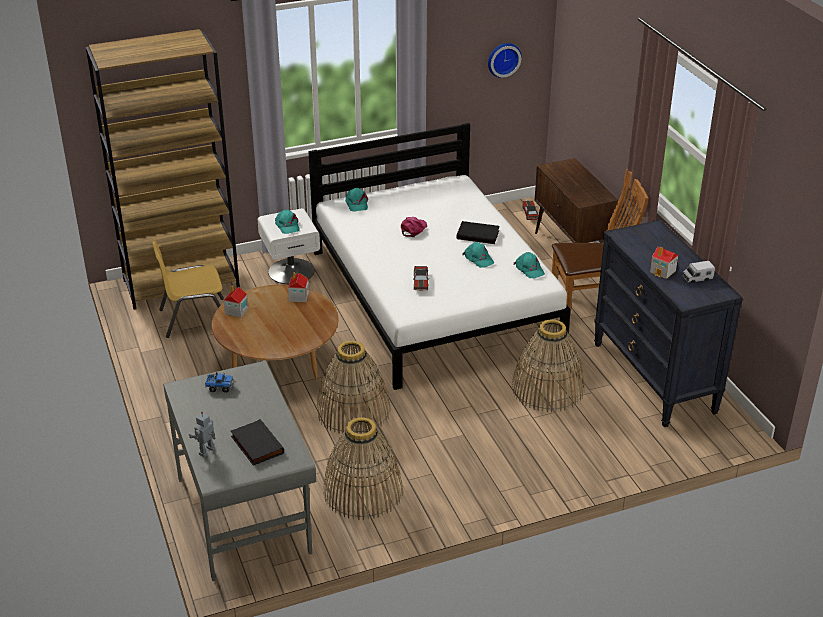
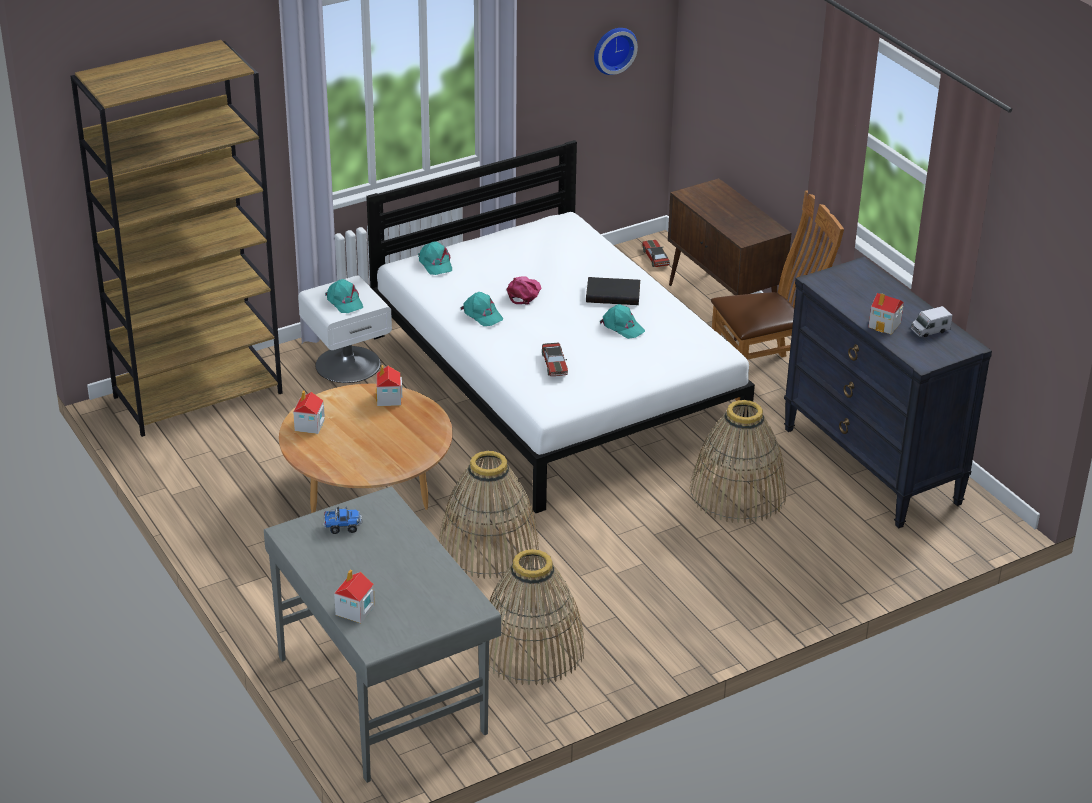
camera: 10 degrees left, 0 degrees up
yellow chair [152,241,224,338] -> none
toy robot [189,412,215,457] -> toy house [334,569,375,623]
black book [231,419,284,466] -> none
turquoise cap [514,252,545,278] -> turquoise cap moved to [460,292,503,326]

